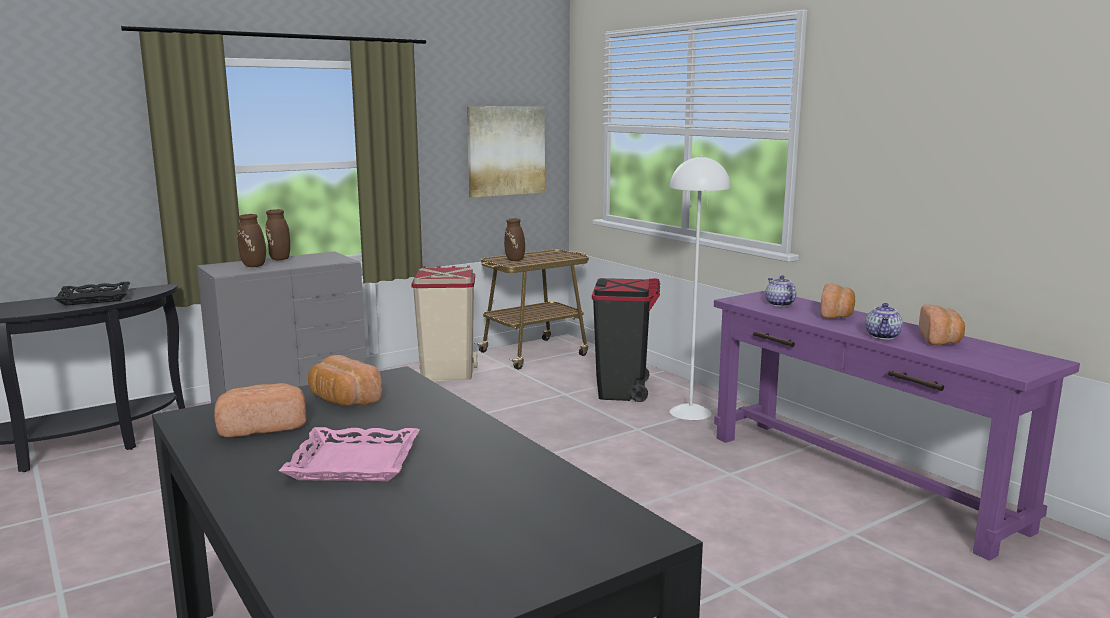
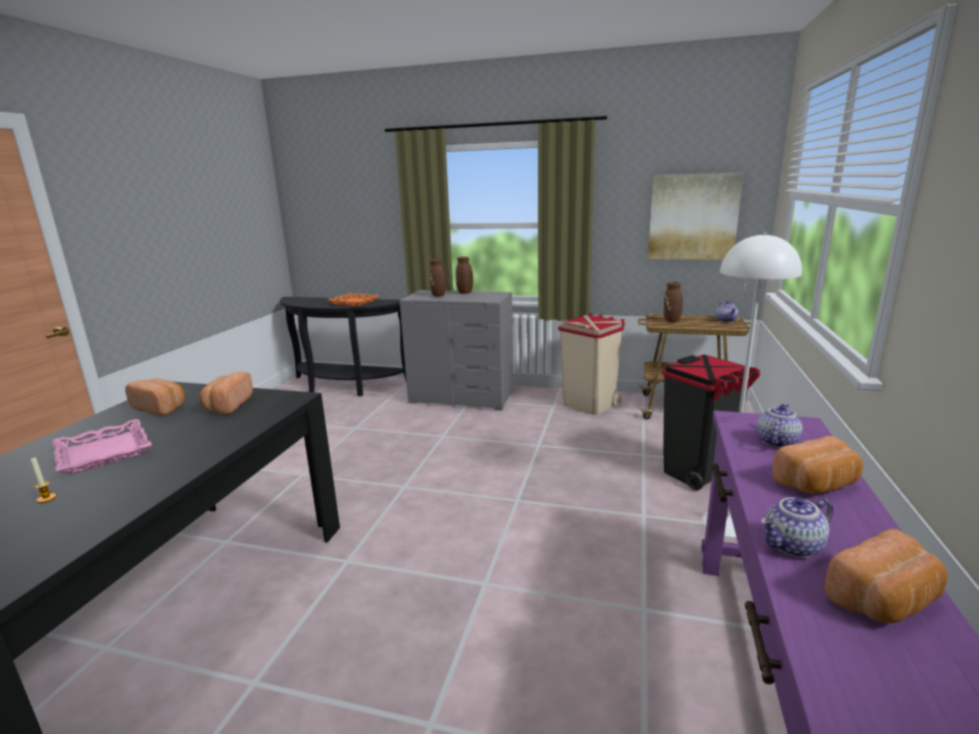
camera: 50 degrees right, 5 degrees up
black tray [54,282,130,306] -> orange tray [328,293,379,306]
none -> candle [31,457,57,503]
none -> teapot [716,301,738,322]

